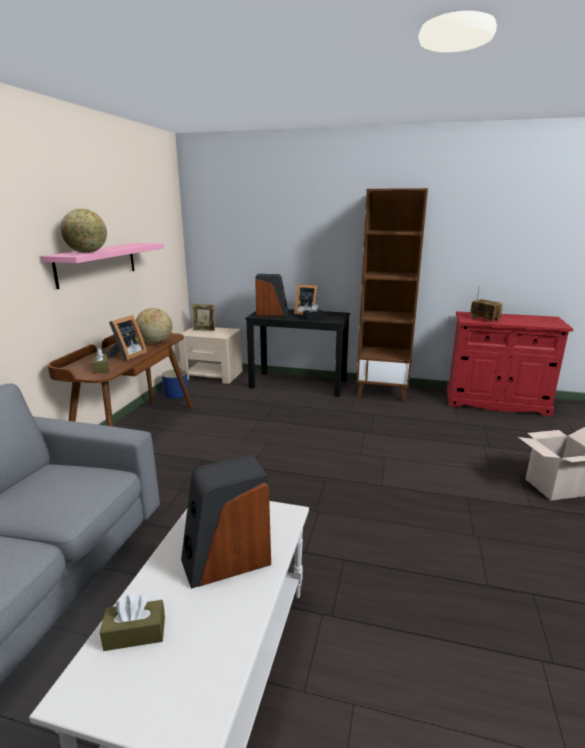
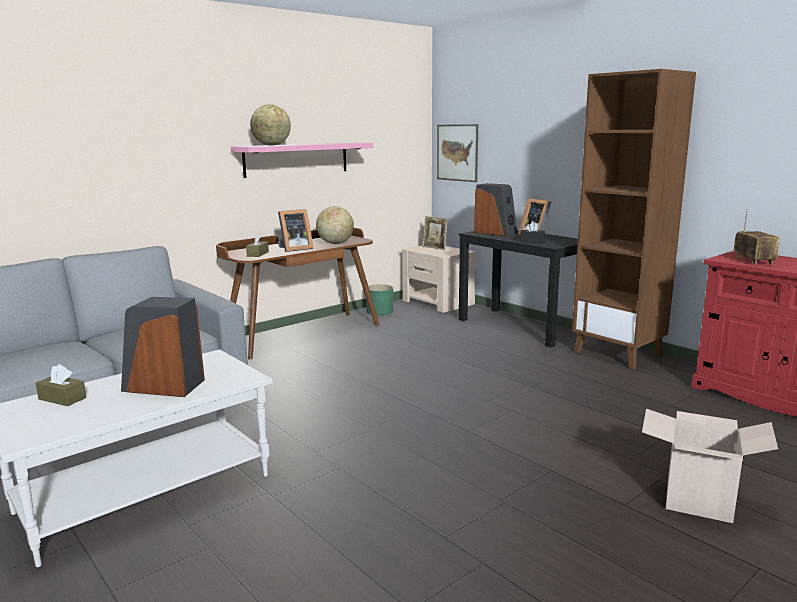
camera: 35 degrees right, 5 degrees down
blue planter [162,369,188,398] -> green planter [366,284,393,315]
none -> picture [437,124,478,182]

